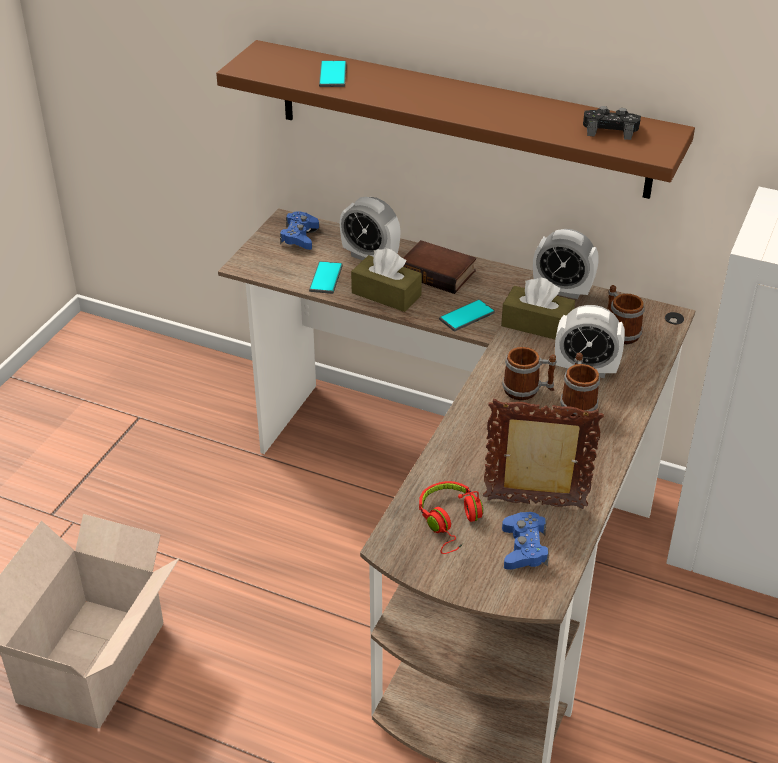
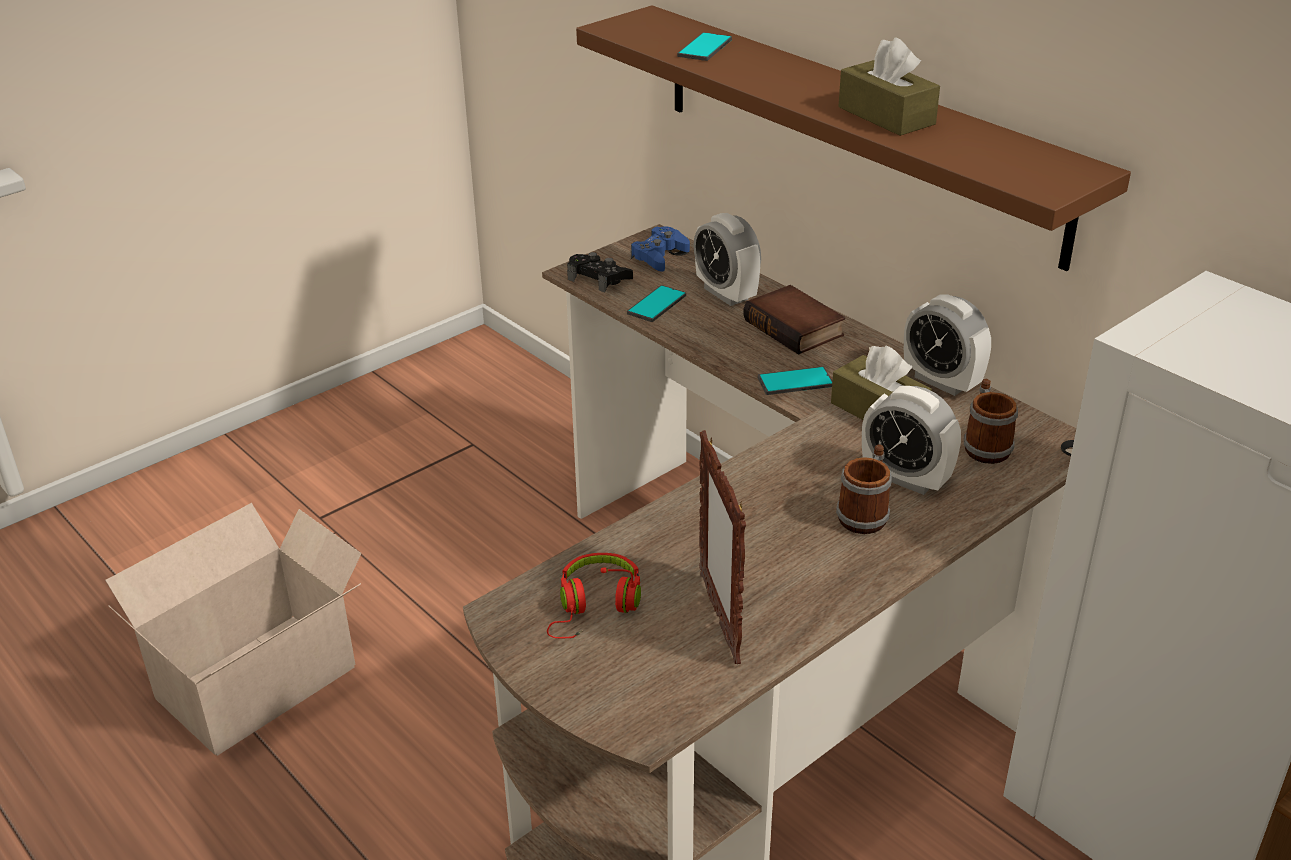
camera: 25 degrees right, 5 degrees down
brown tissue box [351,248,422,312] -> brown tissue box moved to [838,37,940,136]
picture frame [483,399,604,509] -> picture frame turned 135 degrees counterclockwise [699,430,746,664]
mug [502,347,557,400] -> none
blue game controller [502,512,549,570] -> none
black game controller [583,106,641,140] -> black game controller moved to [567,252,633,292]

